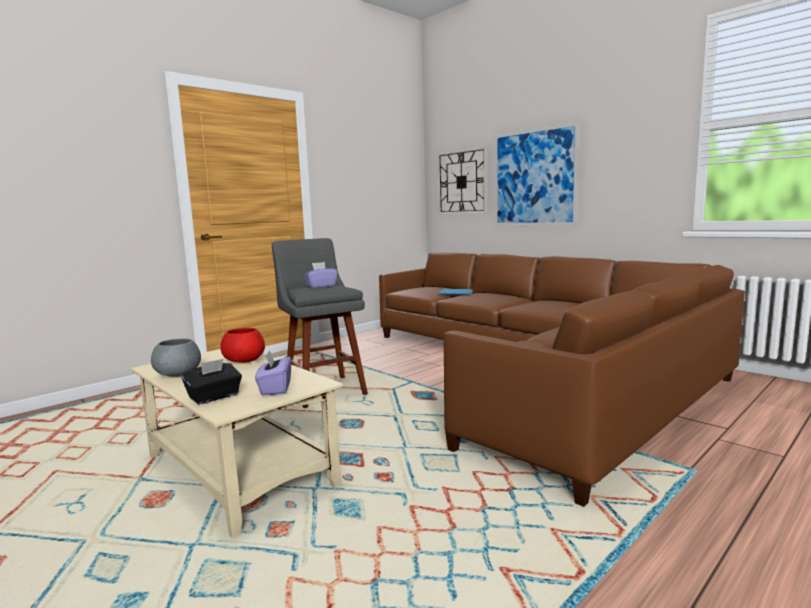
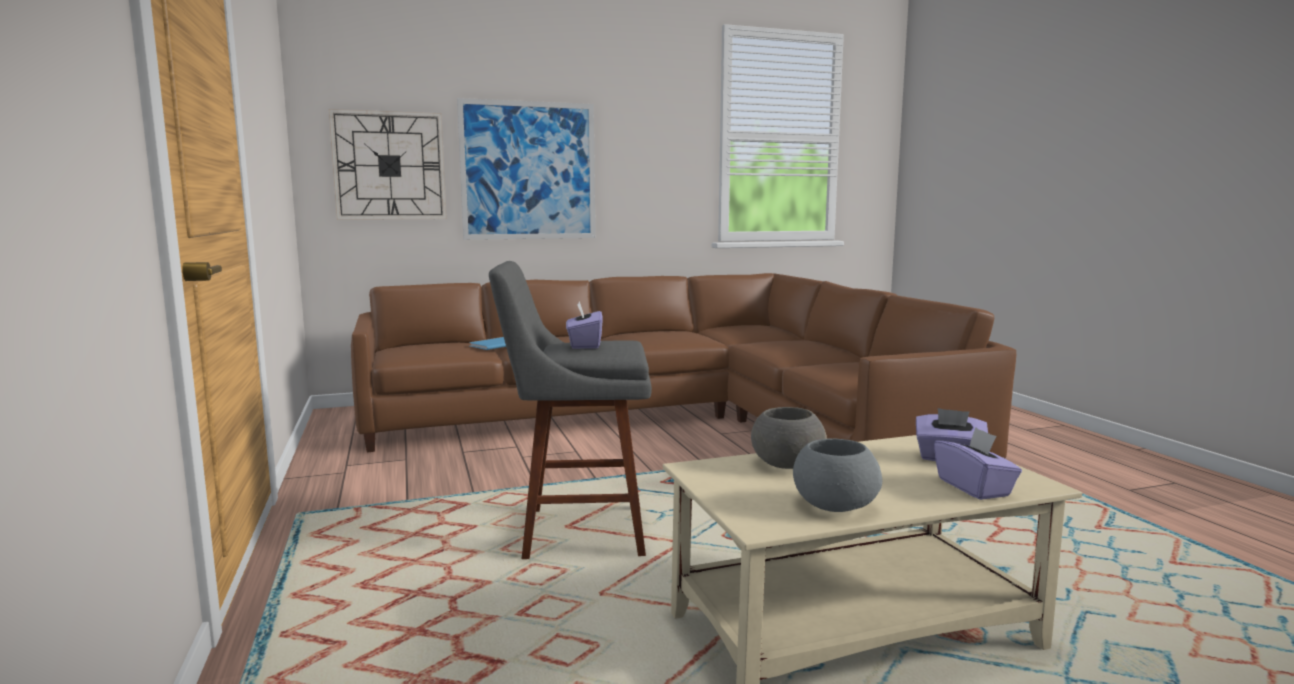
camera: 65 degrees left, 0 degrees up
black tissue box [181,359,242,404] -> purple tissue box [934,427,1022,500]
red bowl [220,328,265,363] -> grey bowl [751,407,827,469]

